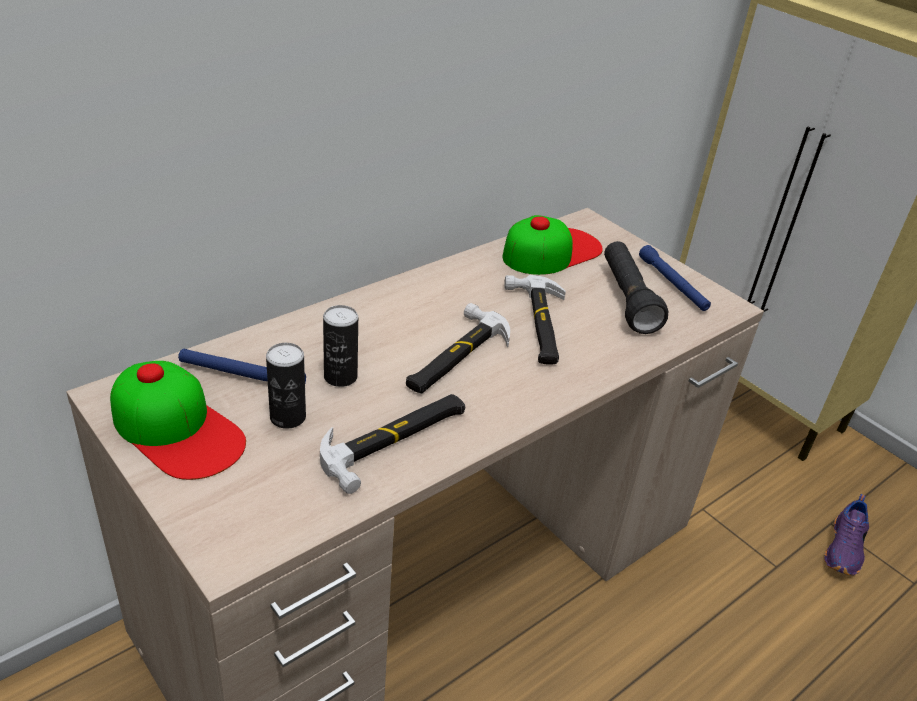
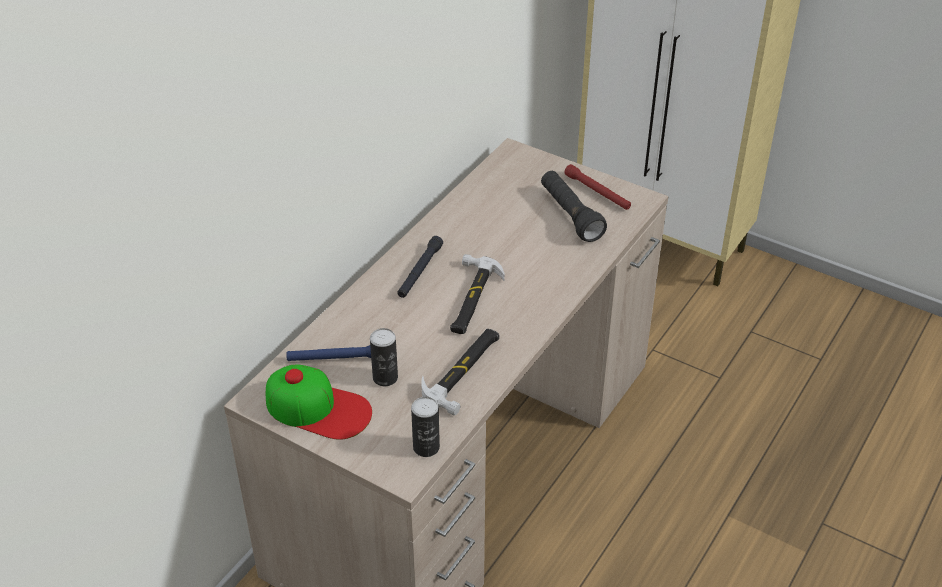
camera: 15 degrees left, 5 degrees up
can [323,305,358,387] -> can moved to [411,397,440,457]
cap [503,215,603,275] -> none
hammer [504,275,566,365] -> none
blue flashlight [639,245,711,311] -> red flashlight [565,164,631,210]
purple shoe [824,494,869,576] -> none
none -> black flashlight [397,236,443,298]

